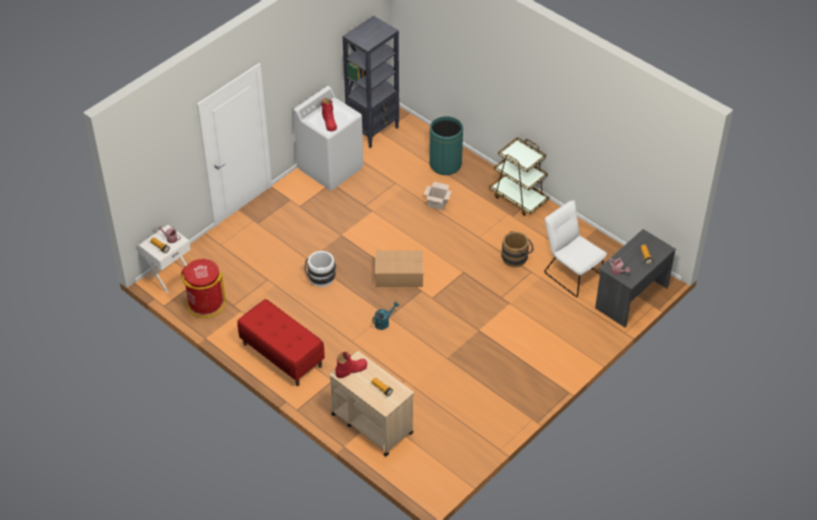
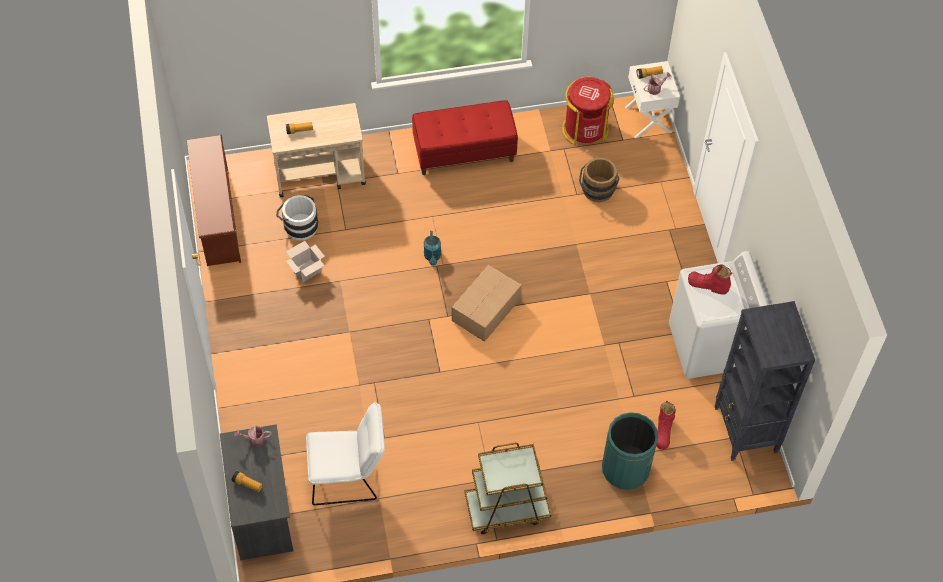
camera: 125 degrees right, 10 degrees up
white bucket [304,251,336,287] -> white bucket moved to [276,195,318,240]
red boot [335,352,367,378] -> red boot moved to [656,401,676,450]
cardboard box [424,182,452,210] -> cardboard box moved to [286,241,325,282]
brown bucket [501,231,534,267] -> brown bucket moved to [579,158,619,202]
none -> brown shoe rack [187,135,241,266]

